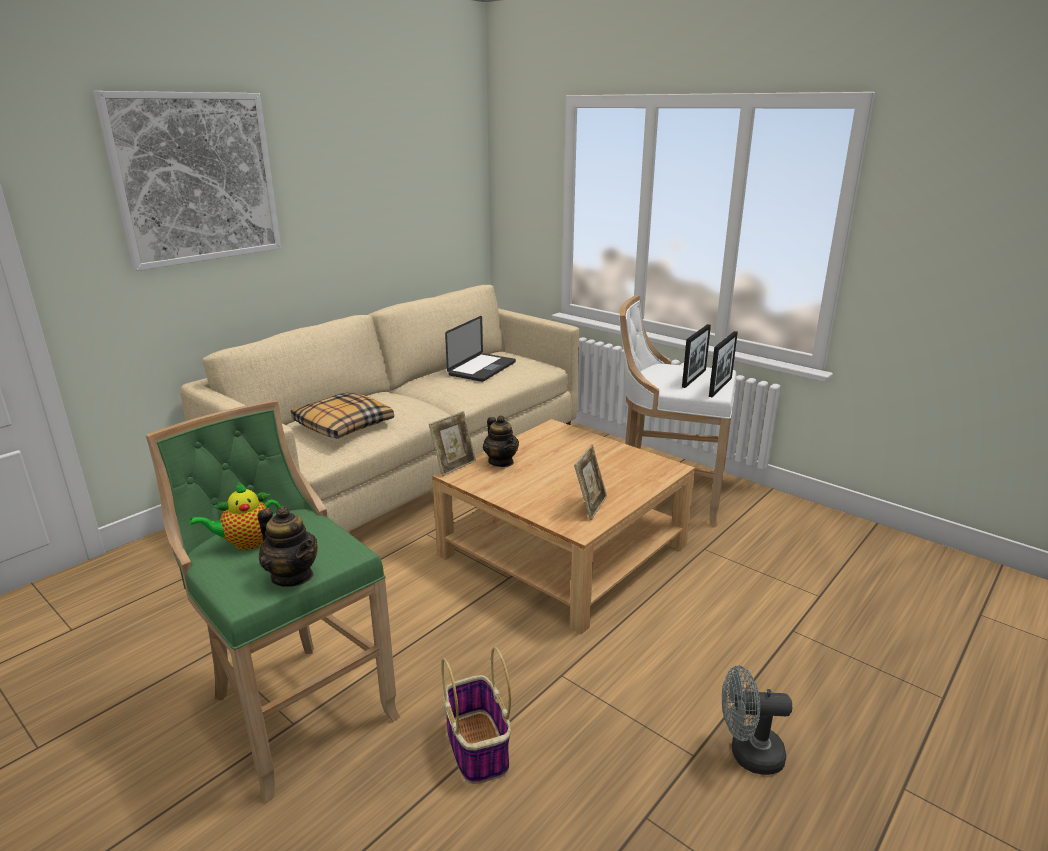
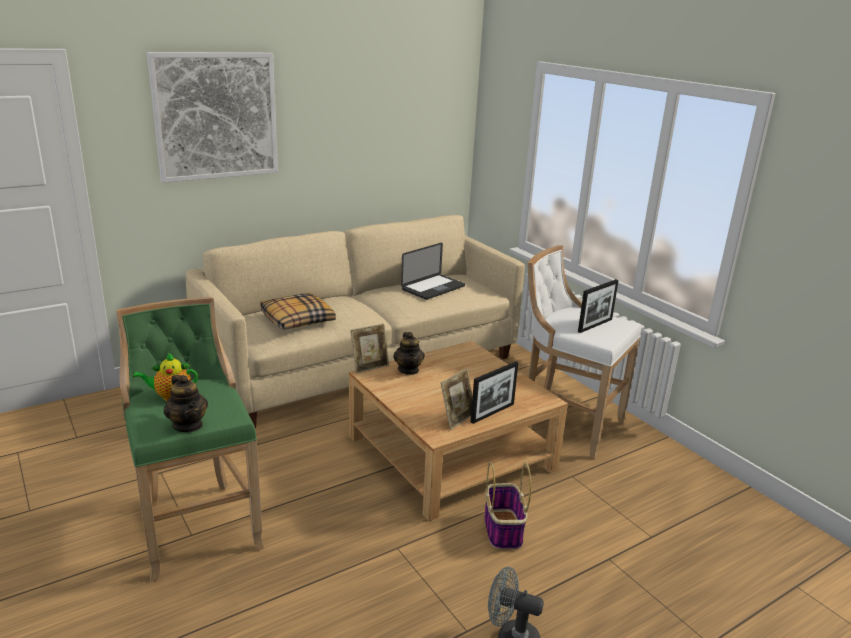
camera: 15 degrees right, 0 degrees up
basket [441,647,511,784] -> basket moved to [484,462,531,550]
picture frame [709,331,738,397] -> picture frame moved to [471,361,518,424]

